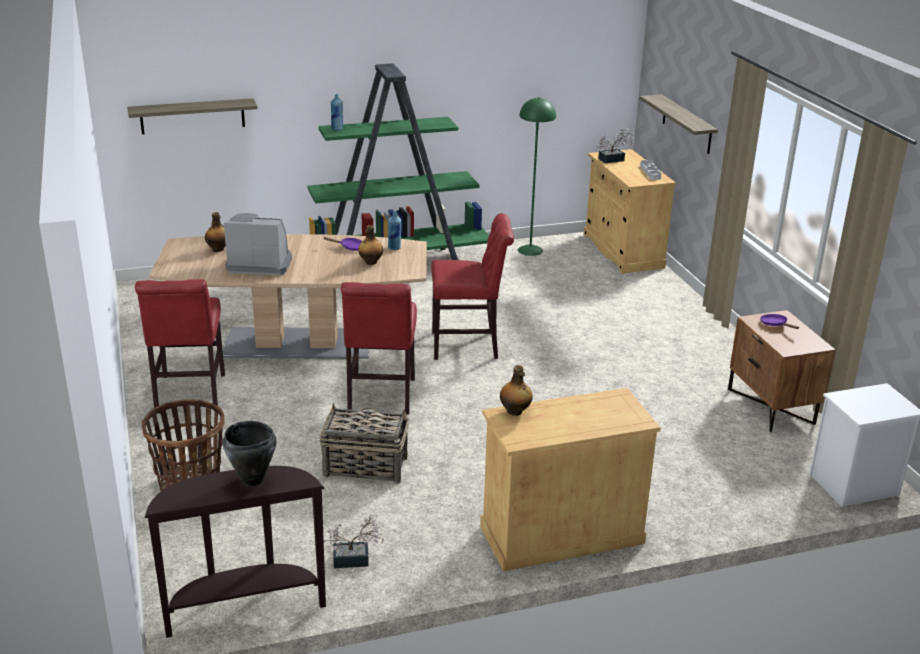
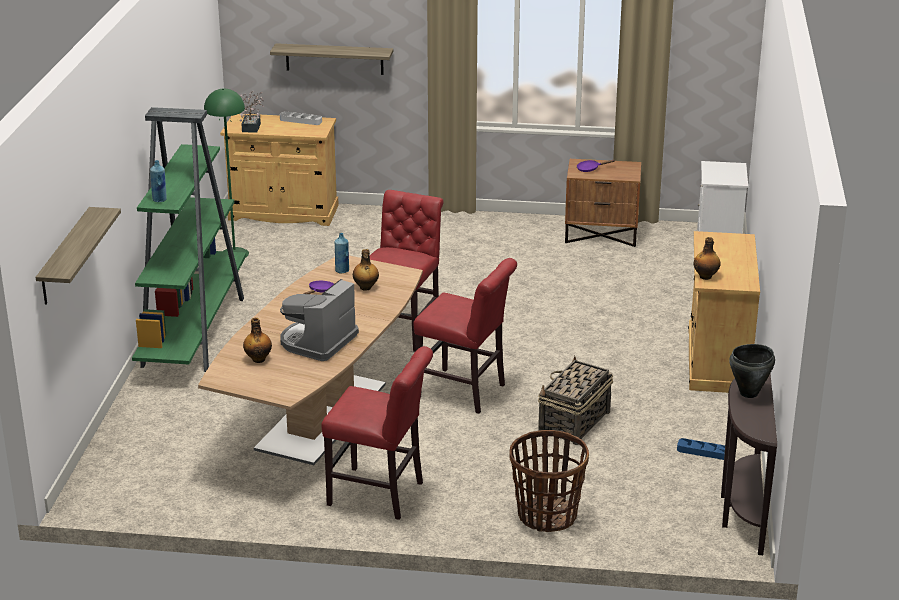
camera: 65 degrees left, 0 degrees up
potted plant [324,514,384,568] -> blue tray [677,438,725,460]

